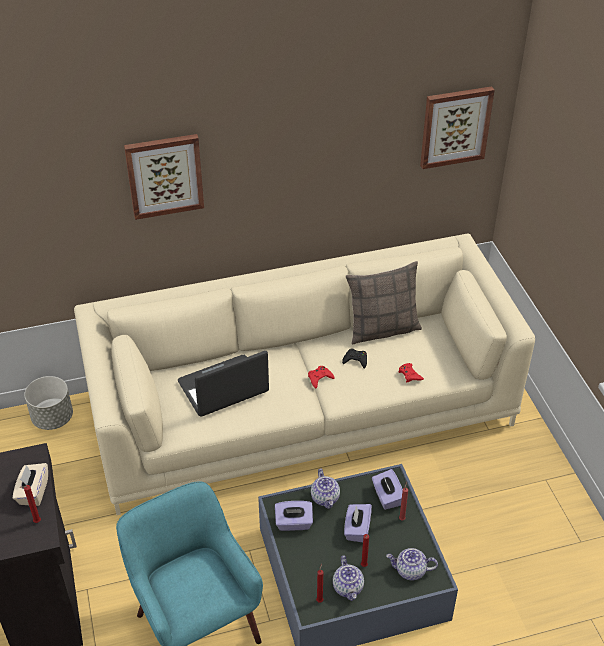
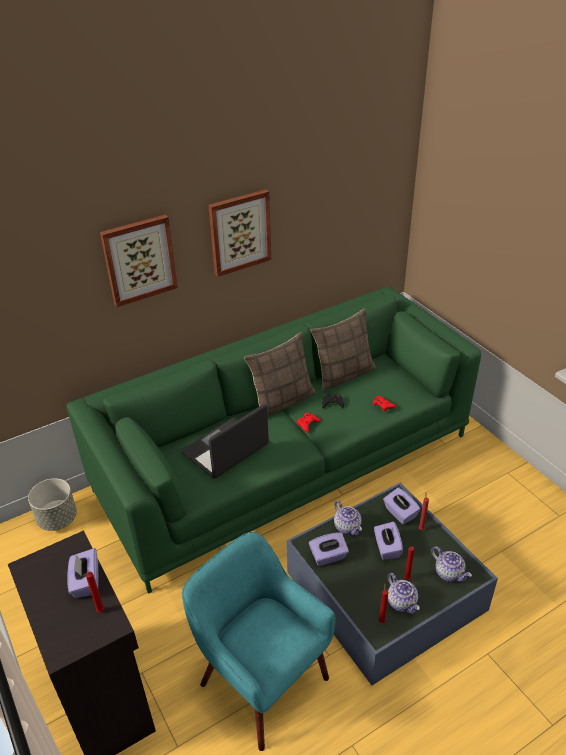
camera: 15 degrees left, 5 degrees down
beige tissue box [13,463,48,506] -> purple tissue box [67,548,98,598]
beige sofa [74,233,535,515] -> green sofa [66,286,481,594]
teapot [386,548,438,580] -> teapot turned 120 degrees counterclockwise [431,546,472,582]
picture [420,86,495,169] -> picture moved to [208,189,271,277]
none -> pillow [244,332,316,416]

